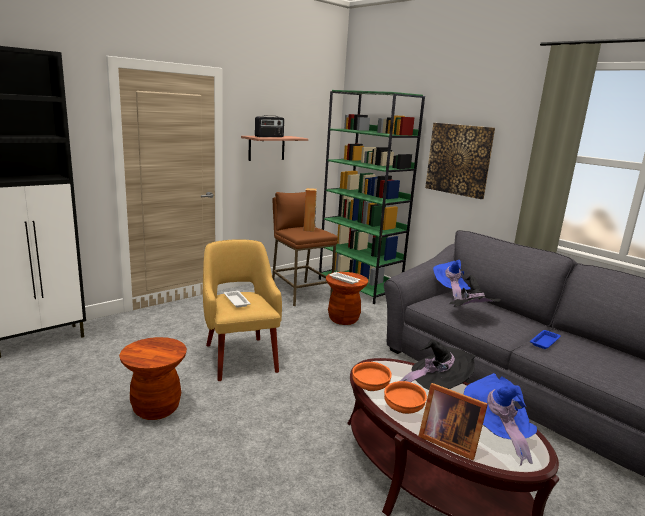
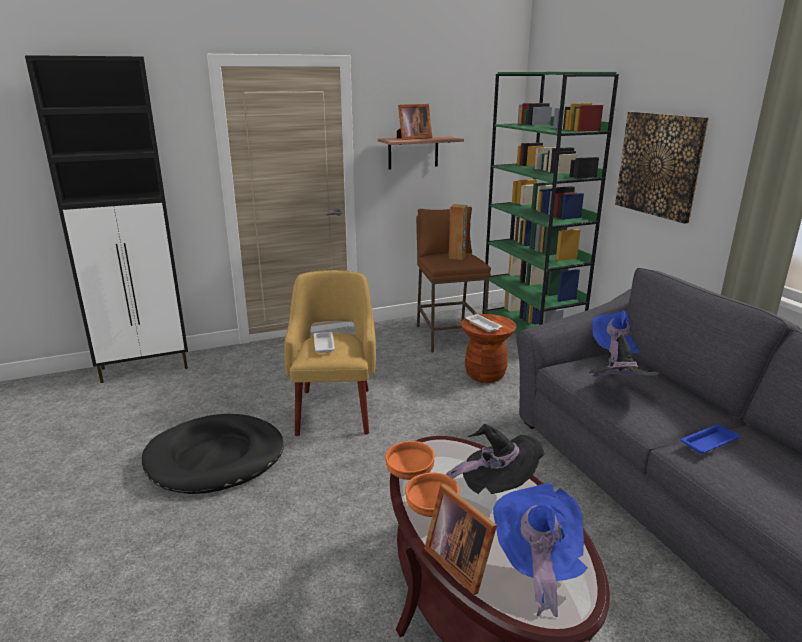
camera: 20 degrees right, 5 degrees up
brown stool [119,337,187,420] -> black dog bed [142,414,284,494]
radio [255,115,284,137] -> picture frame [397,104,432,140]

